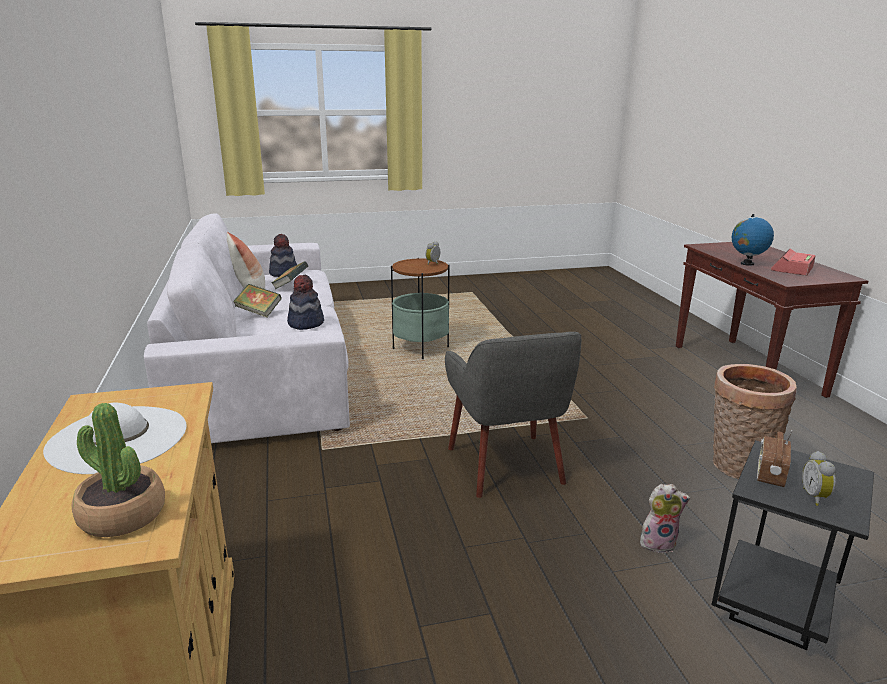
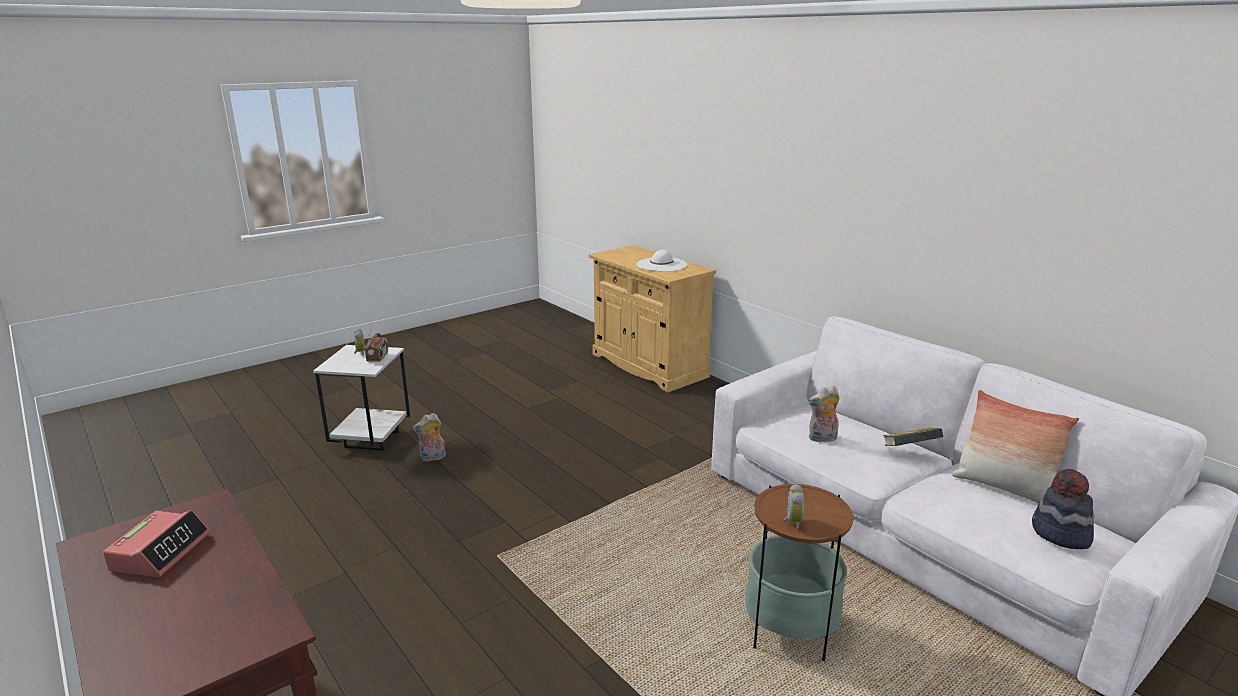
camera: 155 degrees right, 0 degrees up
potted plant [72,403,165,537] -> none
book [272,261,308,289] -> none
hat [287,275,324,330] -> plush toy [809,385,840,442]
grey armchair [445,332,581,498] -> none
black side table [711,440,874,650] -> white side table [313,345,410,451]
basket [713,364,797,479] -> none
globe [732,214,774,266] -> none

